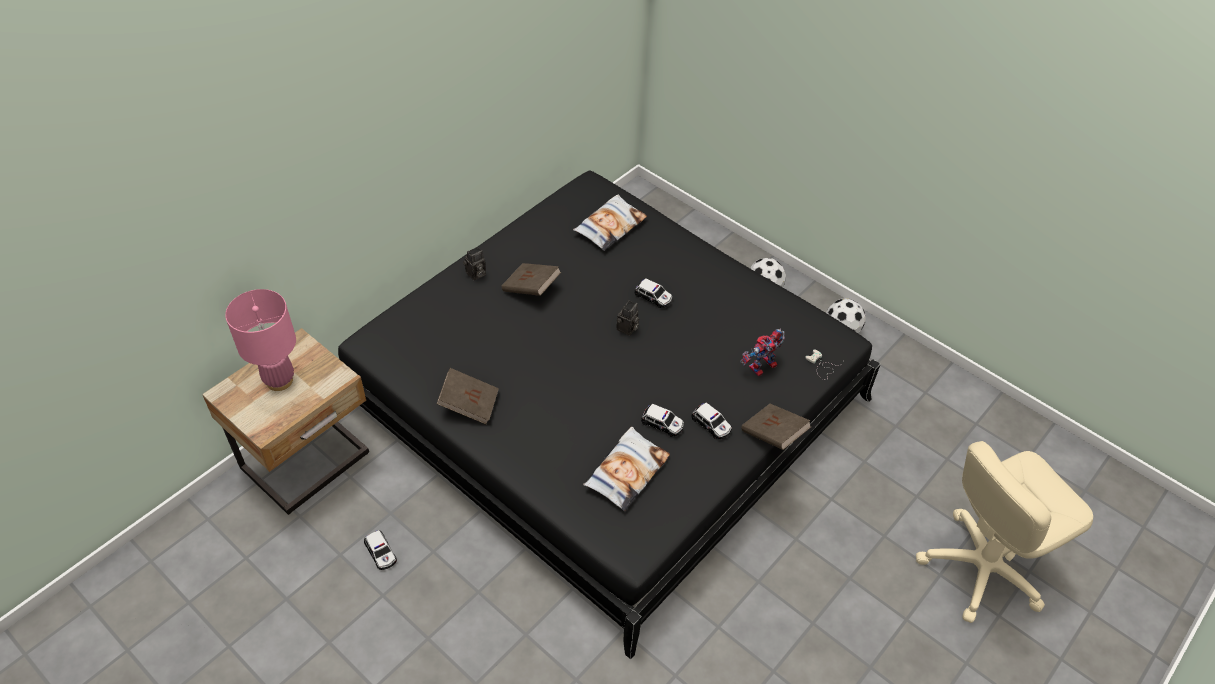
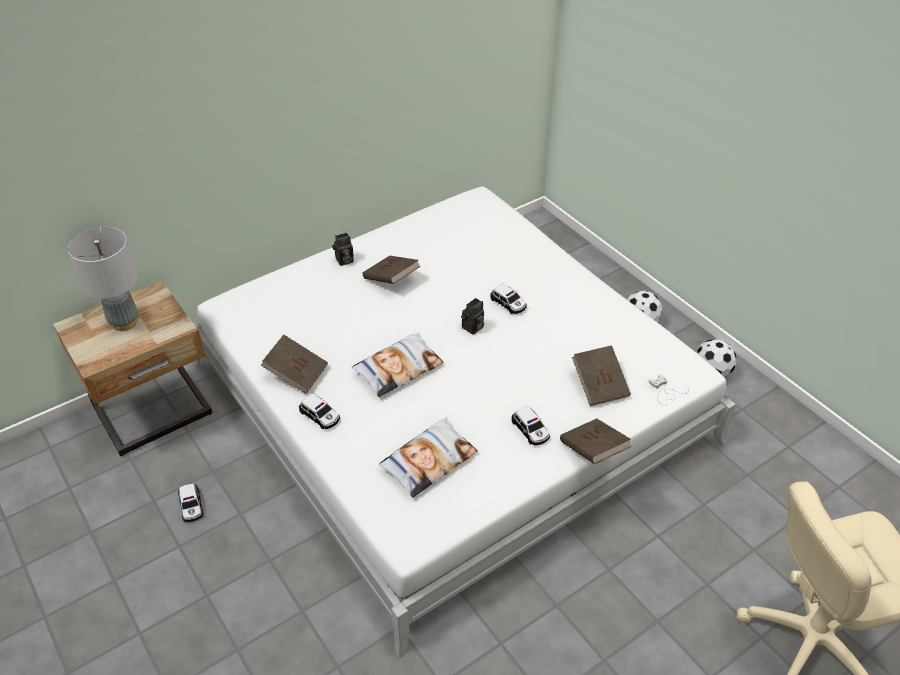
camera: 15 degrees right, 5 degrees down
pink table lamp [225,289,296,391] -> grey table lamp [68,227,138,331]
black bed [338,170,881,659] -> white bed [193,186,736,658]
pillow [573,194,647,251] -> pillow moved to [352,332,444,397]
toy car [641,404,684,437] -> toy car moved to [299,394,340,429]
toy robot [740,329,785,376] -> brown book [572,345,631,406]

